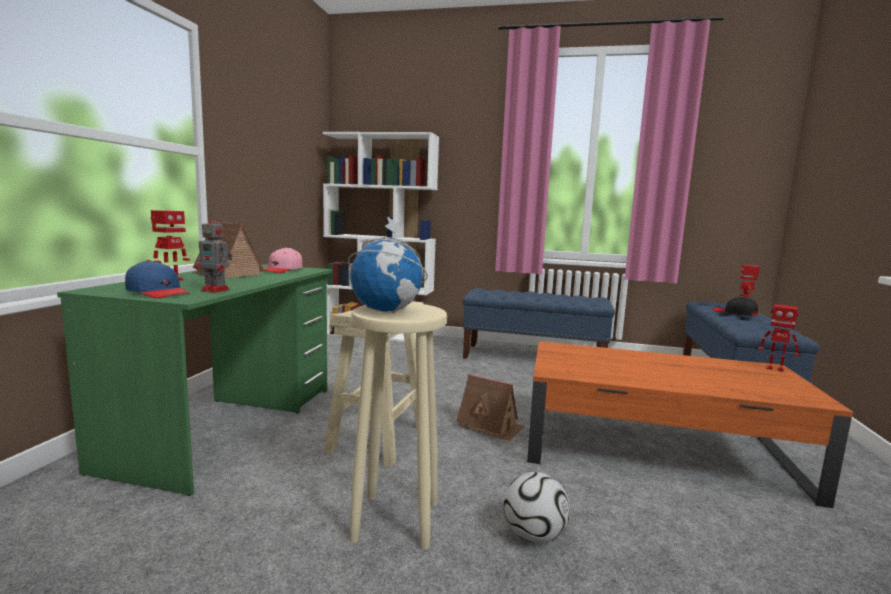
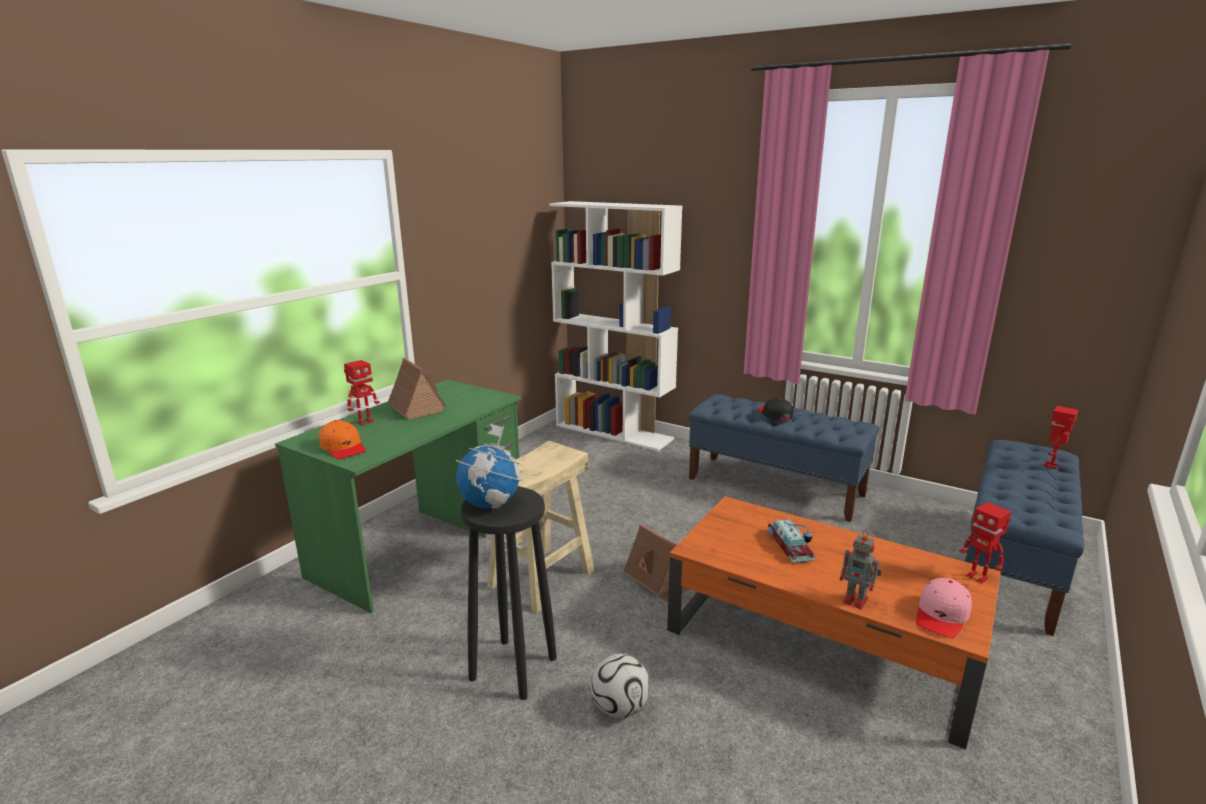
camera: 20 degrees right, 10 degrees up
blue cap [125,260,190,298] -> orange cap [319,420,366,459]
toy robot [195,214,232,293] -> toy robot moved to [840,530,882,609]
pink cap [260,247,303,273] -> pink cap moved to [916,578,972,638]
beige stool [349,303,447,549] -> black stool [461,486,557,700]
black cap [713,297,758,316] -> black cap moved to [758,398,793,420]
none -> toy car [767,518,815,563]

